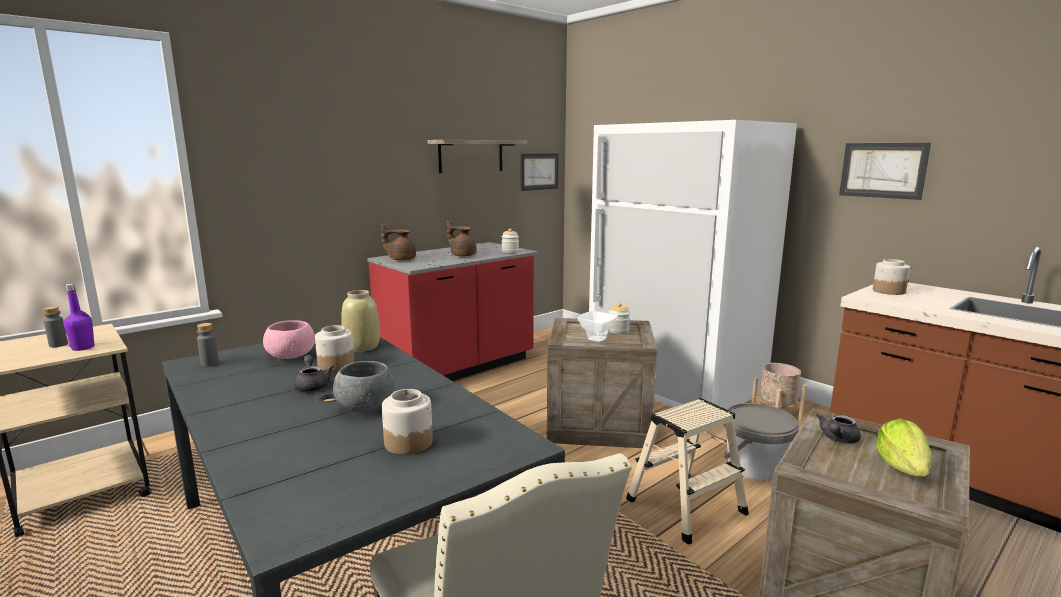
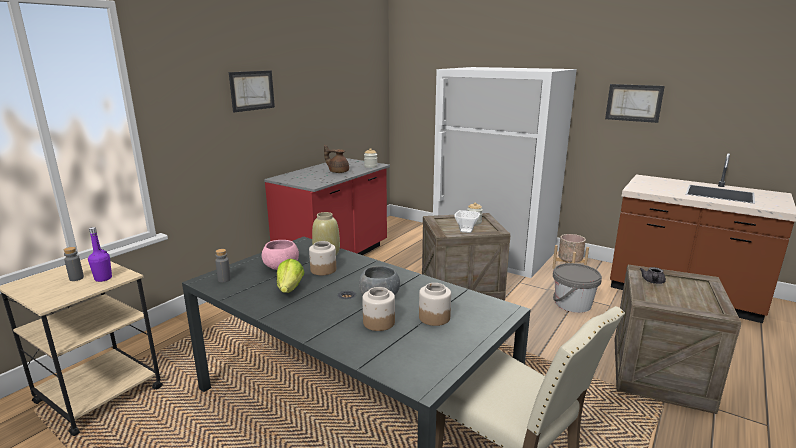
camera: 15 degrees left, 5 degrees up
grey teapot [295,355,334,392] -> none
brown teapot [381,224,416,260] -> none
shelf [428,140,527,173] -> none
picture [520,154,558,191] -> picture moved to [229,71,275,112]
beige step ladder [626,398,749,544] -> none
jar [873,259,910,295] -> jar moved to [362,287,395,331]
lettuce [875,419,932,477] -> lettuce moved to [277,259,304,293]

